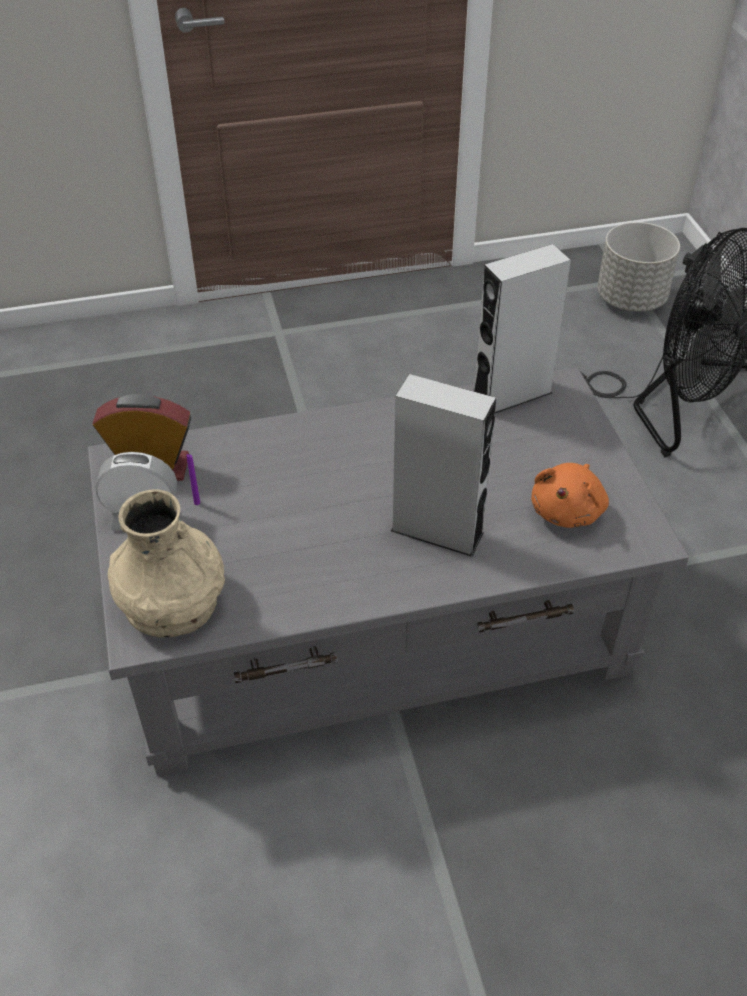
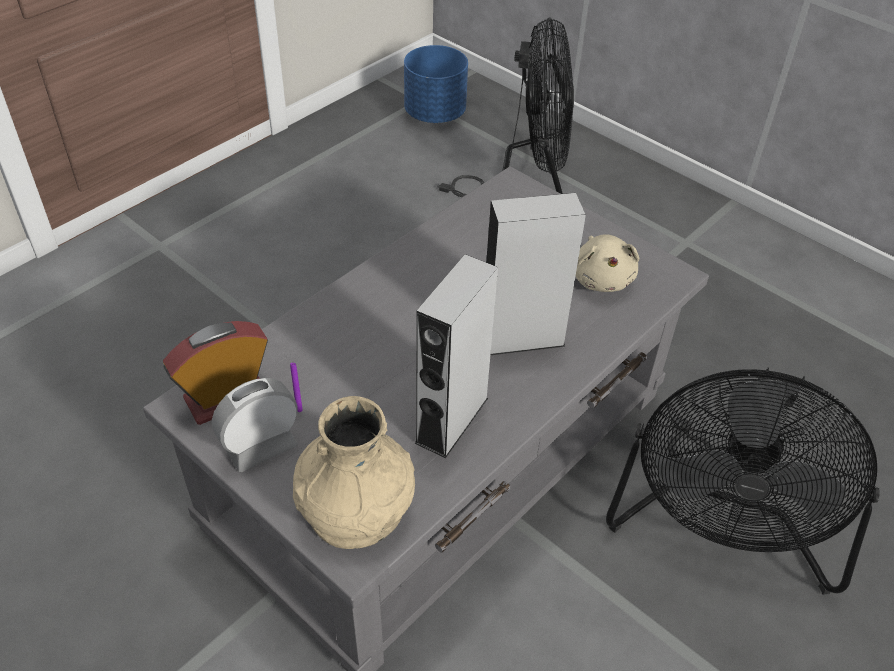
camera: 35 degrees left, 0 degrees up
grey speaker [474,244,571,413] -> grey speaker moved to [414,254,498,458]
orange plush toy [531,463,609,528] -> beige plush toy [576,234,639,292]
grey planter [597,222,680,312] -> blue planter [404,45,468,123]
none -> black fan [606,367,880,595]

